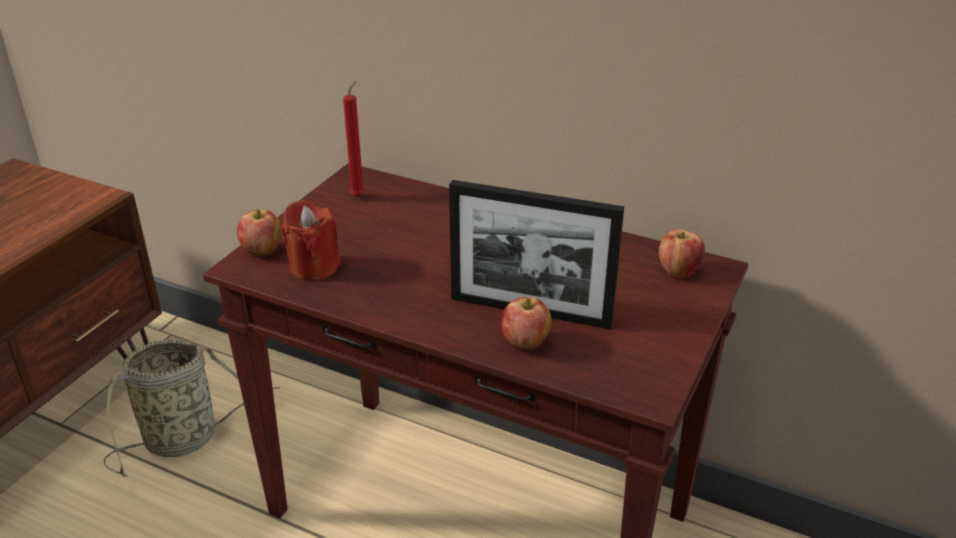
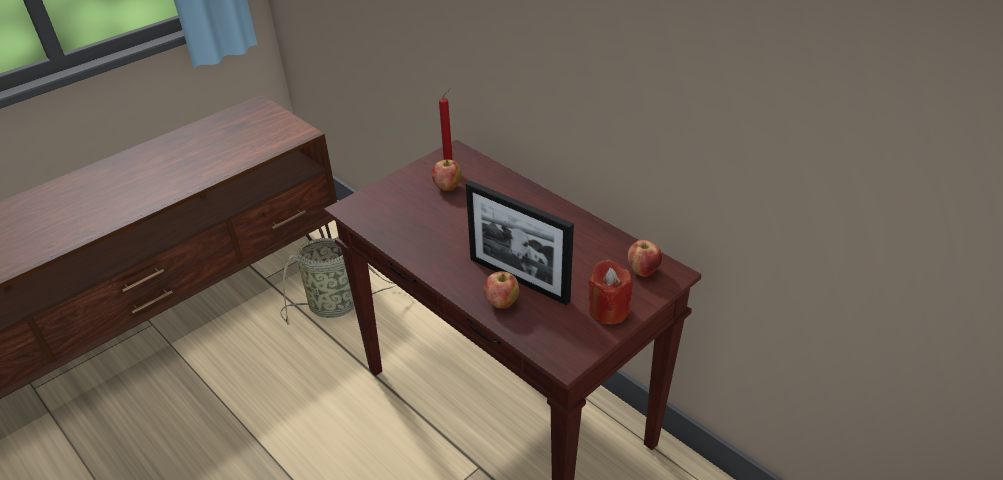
camera: 20 degrees right, 5 degrees up
apple [237,209,282,256] -> apple moved to [432,159,462,191]
red candle [281,200,341,281] -> red candle moved to [589,259,633,325]

